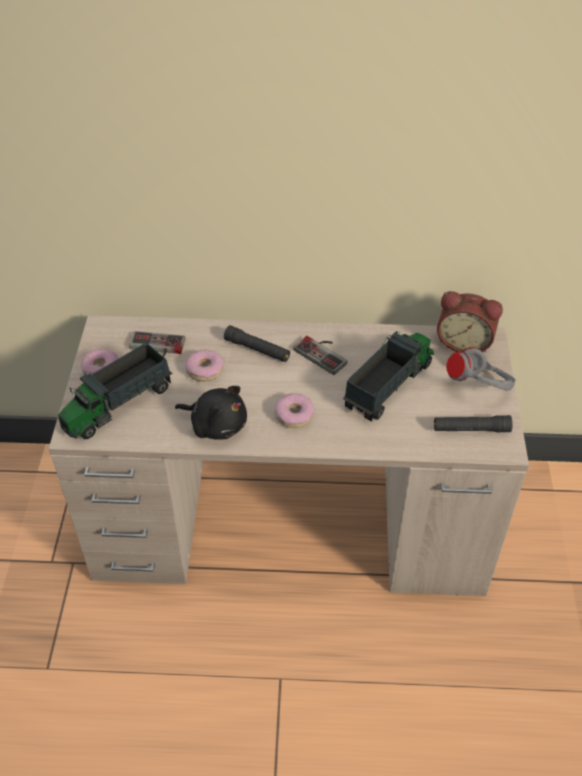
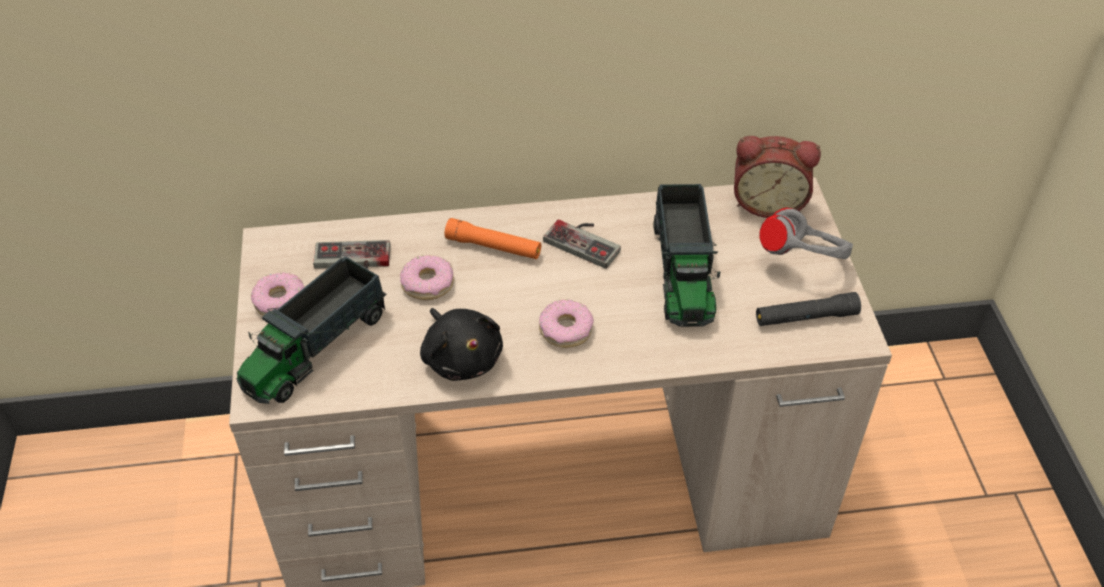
camera: 10 degrees left, 0 degrees up
black plush toy [175,386,247,440] -> black plush toy turned 45 degrees clockwise [420,308,503,381]
black flashlight [224,325,290,362] -> orange flashlight [444,218,541,259]
toy truck [343,331,434,422] -> toy truck turned 150 degrees clockwise [653,184,721,327]

